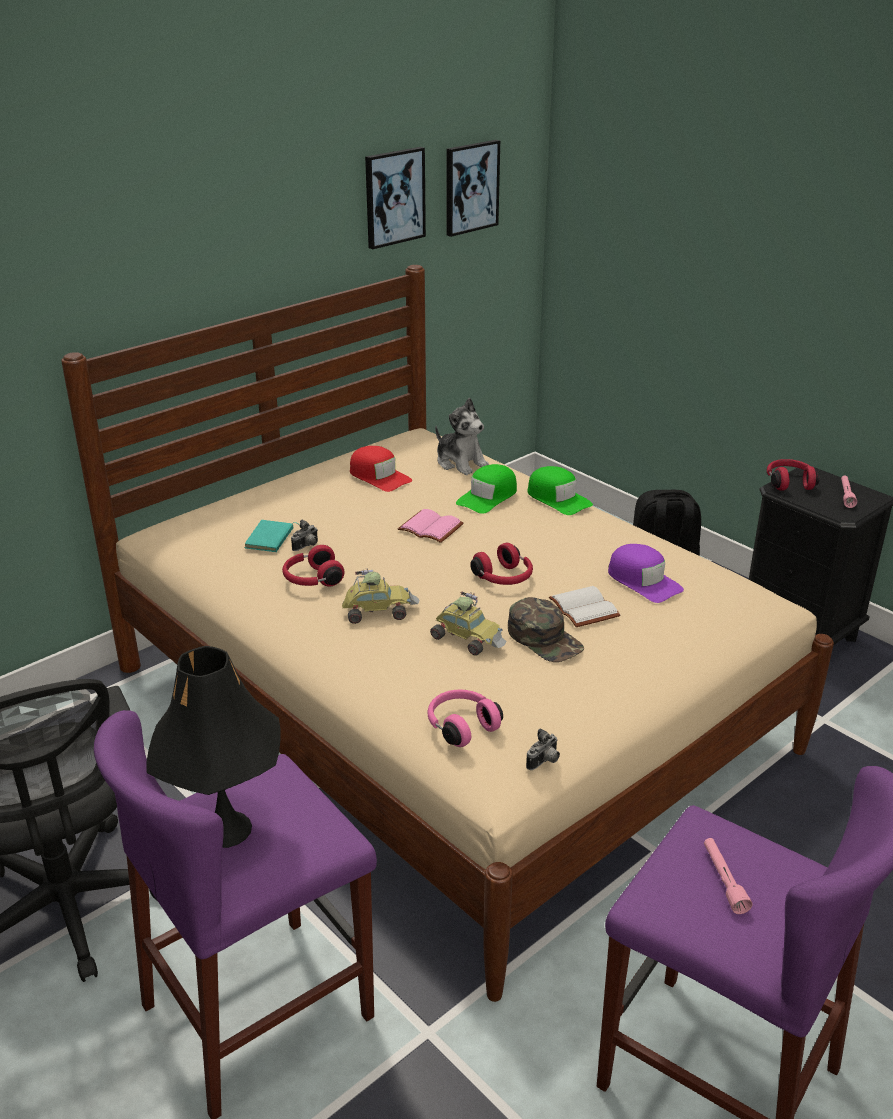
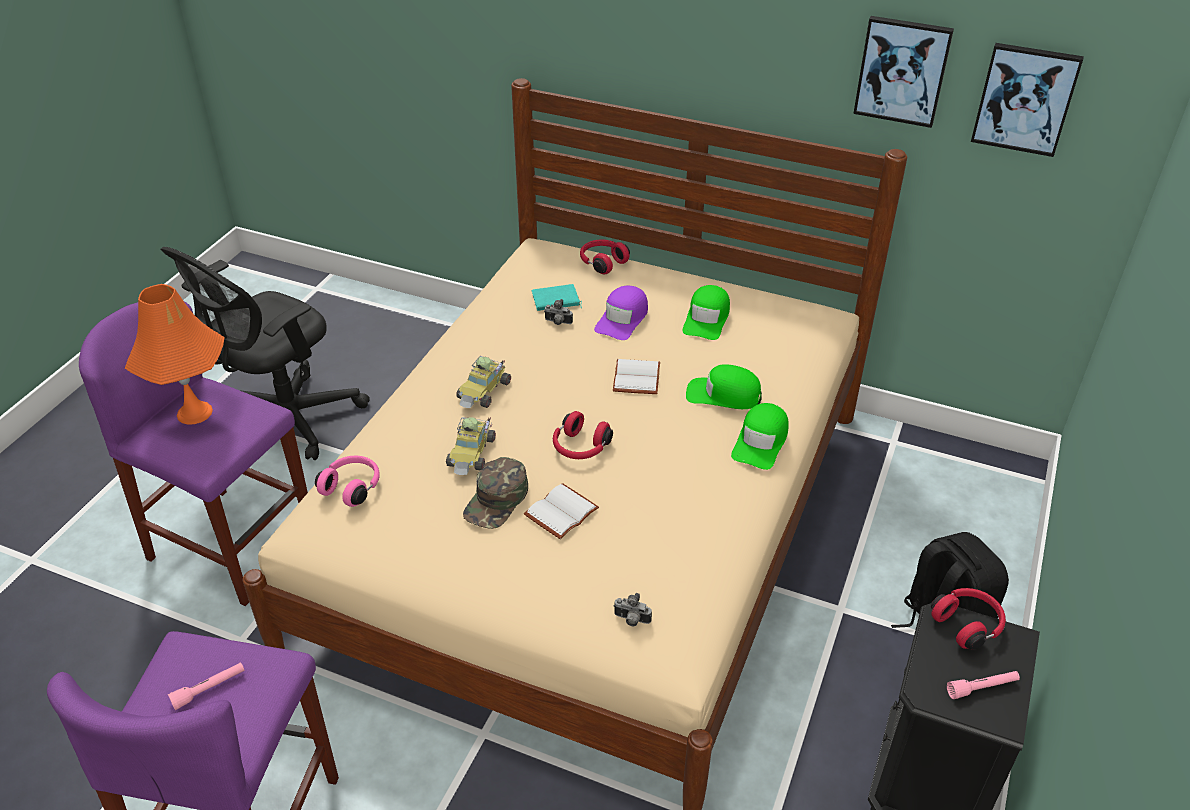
camera: 65 degrees right, 10 degrees up
black table lamp [146,646,281,848] -> orange table lamp [125,284,225,425]
red headphones [282,545,344,586] -> red headphones moved to [580,239,630,275]
toy car [342,570,419,624] -> toy car turned 60 degrees clockwise [456,356,511,408]
red cap [350,446,412,492] -> green cap [682,285,730,340]
pink book [398,509,464,543] -> white book [613,359,660,394]
plush toy [435,398,489,475] -> none
camera [526,728,560,770] -> camera moved to [613,593,652,626]
purple cap [608,544,684,603] -> purple cap moved to [594,286,648,340]

